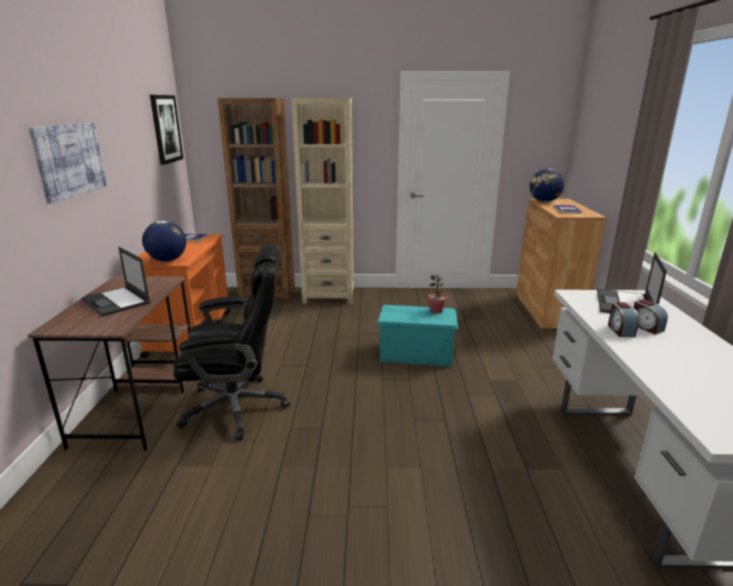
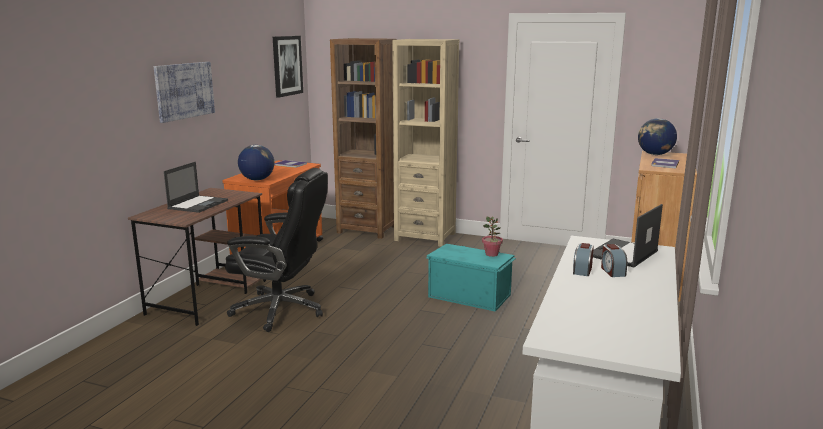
camera: 20 degrees right, 5 degrees down
laptop [81,247,151,317] -> laptop turned 135 degrees counterclockwise [164,162,228,213]

